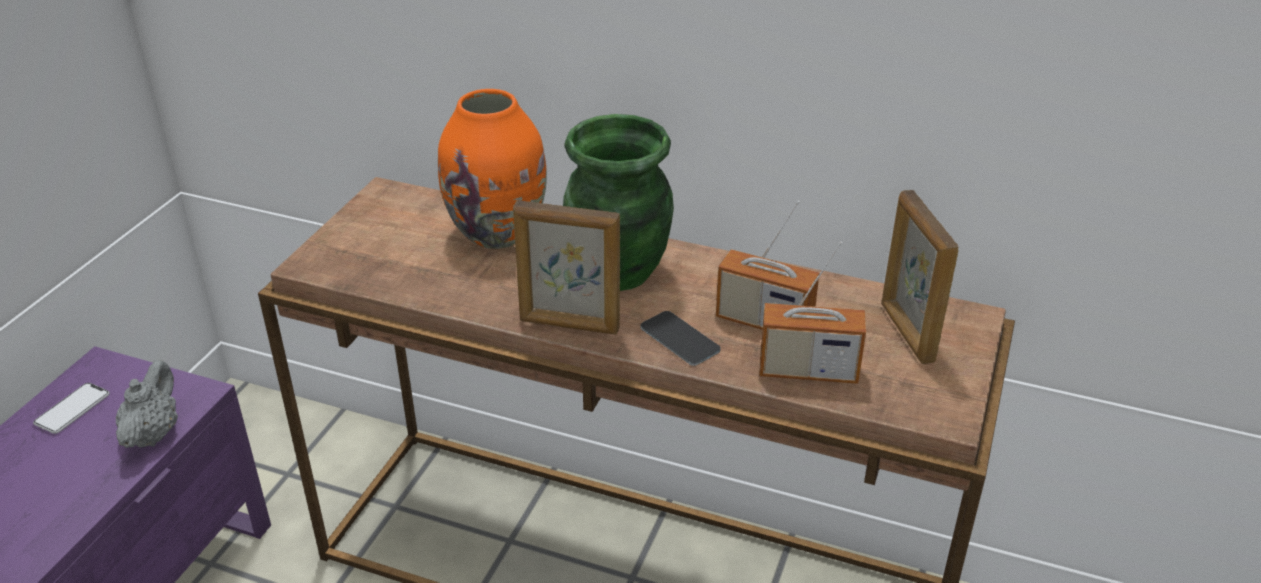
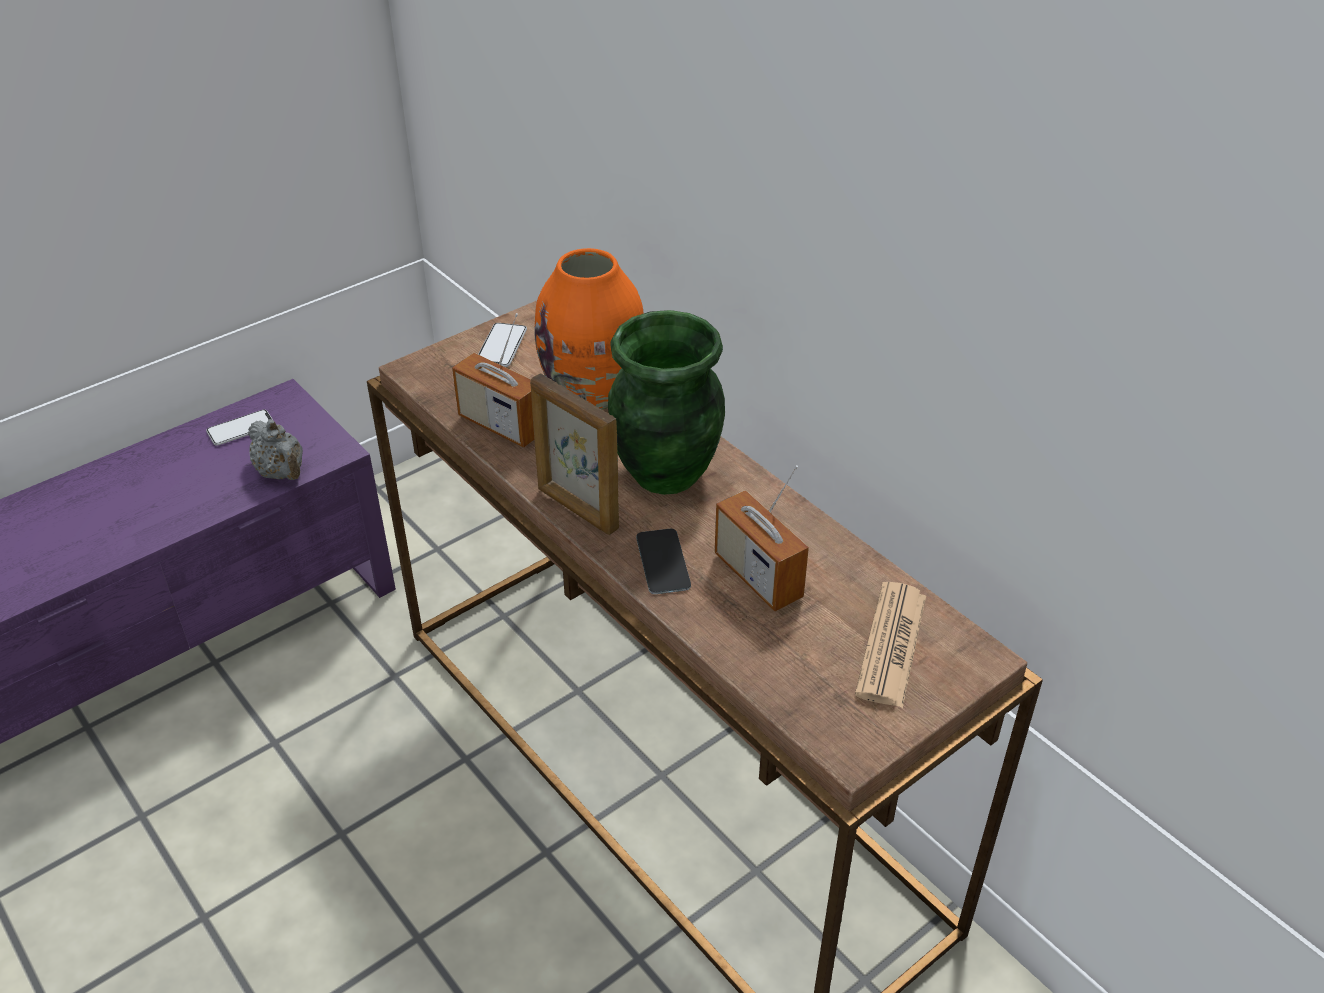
camera: 30 degrees right, 5 degrees up
grey teapot [116,360,178,448] -> grey teapot turned 105 degrees clockwise [248,419,303,480]
radio [759,241,866,384] -> radio moved to [452,313,534,448]
picture frame [881,190,959,364] -> newspaper [855,582,926,708]
none -> phone [478,323,527,367]

